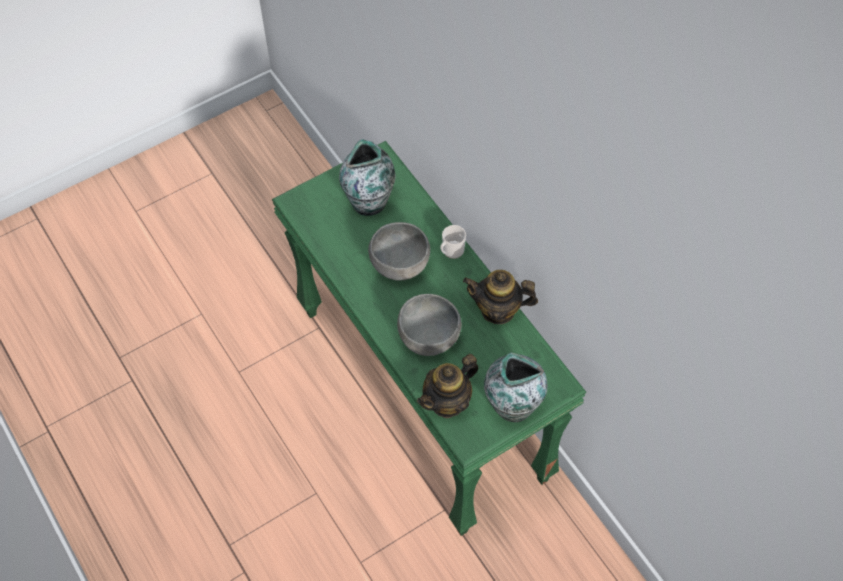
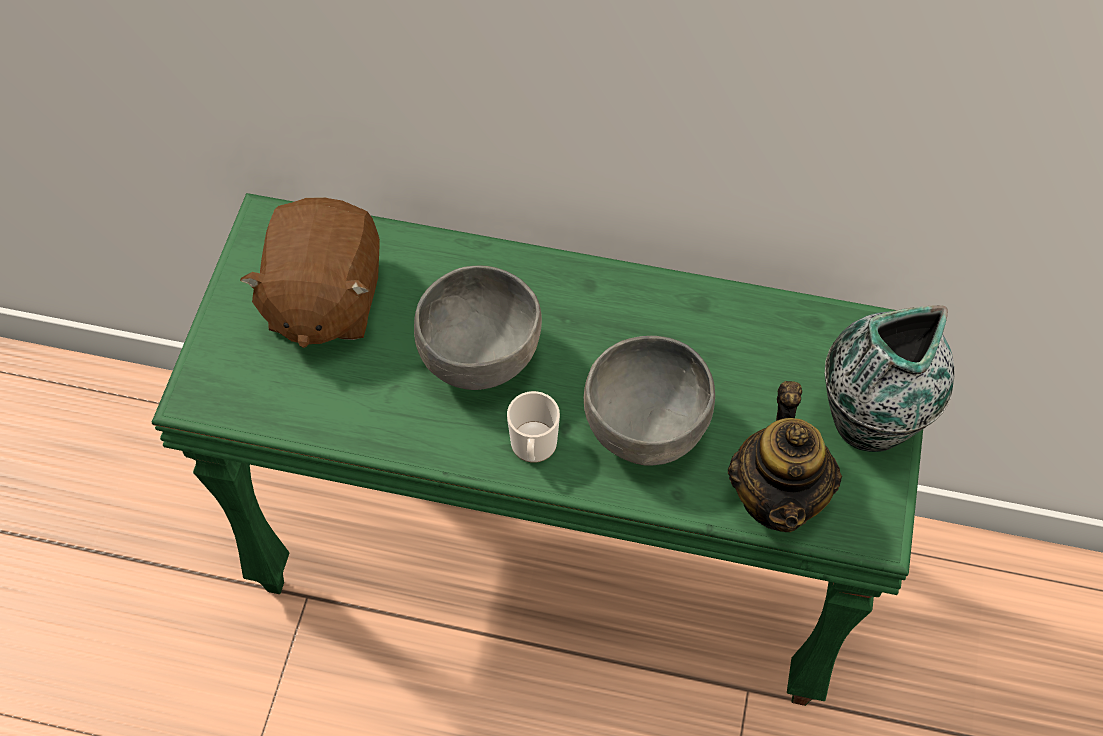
camera: 45 degrees left, 0 degrees up
vase [339,139,396,216] -> brown plush toy [240,197,380,348]
mug [440,225,466,259] -> mug moved to [507,391,560,463]
teapot [463,270,538,324] -> none

